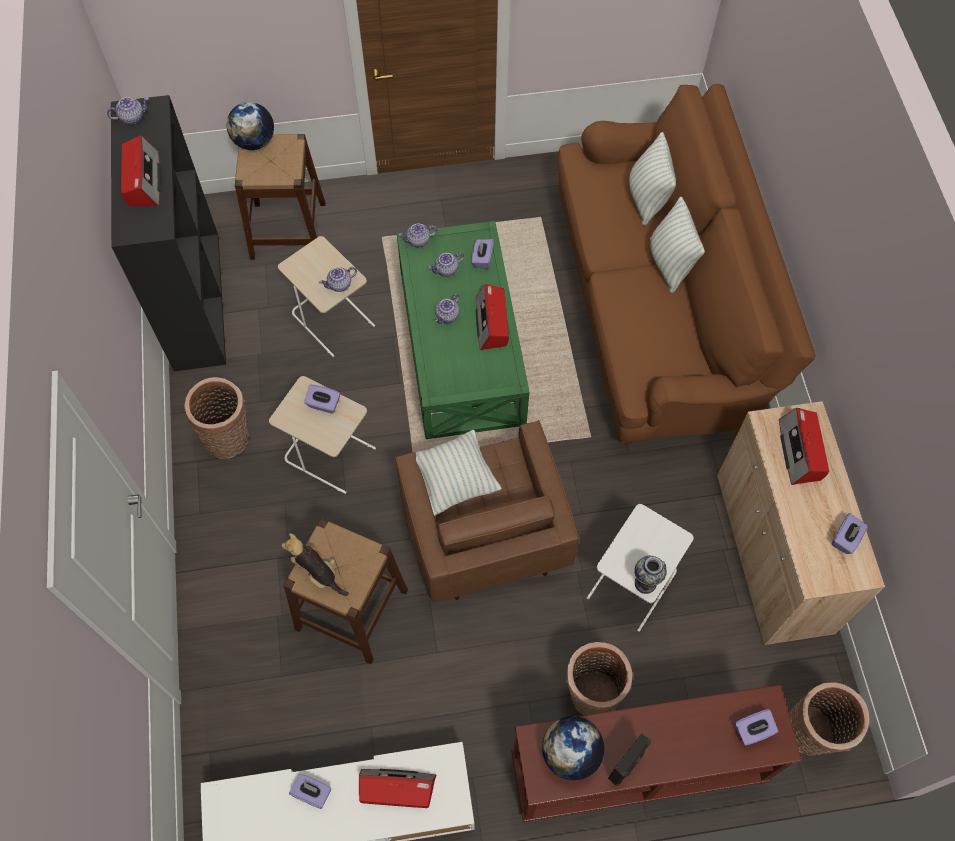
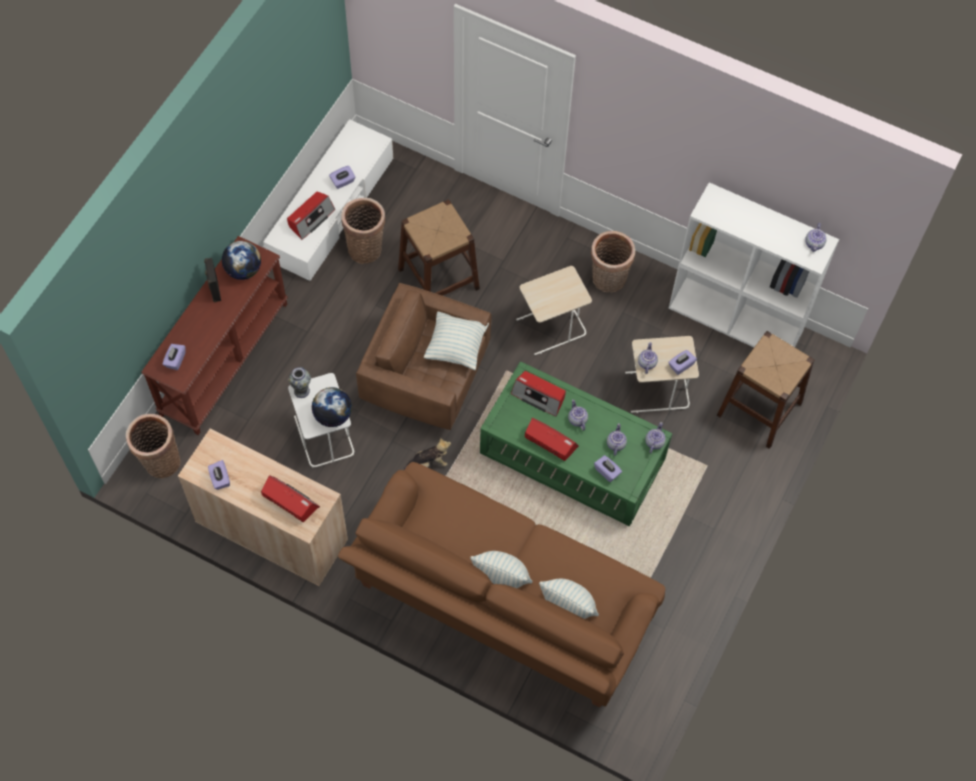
camera: 125 degrees right, 0 degrees up
black bookcase [111,95,226,371] -> white bookcase [669,182,839,347]
radio [121,135,161,206] -> radio moved to [511,371,566,417]
globe [226,102,274,150] -> globe moved to [312,387,352,427]
plush toy [281,533,349,596] -> plush toy moved to [404,438,451,470]
purple tissue box [304,385,340,414] -> purple tissue box moved to [668,350,697,375]
basket [566,642,633,715] -> basket moved to [341,198,385,264]

